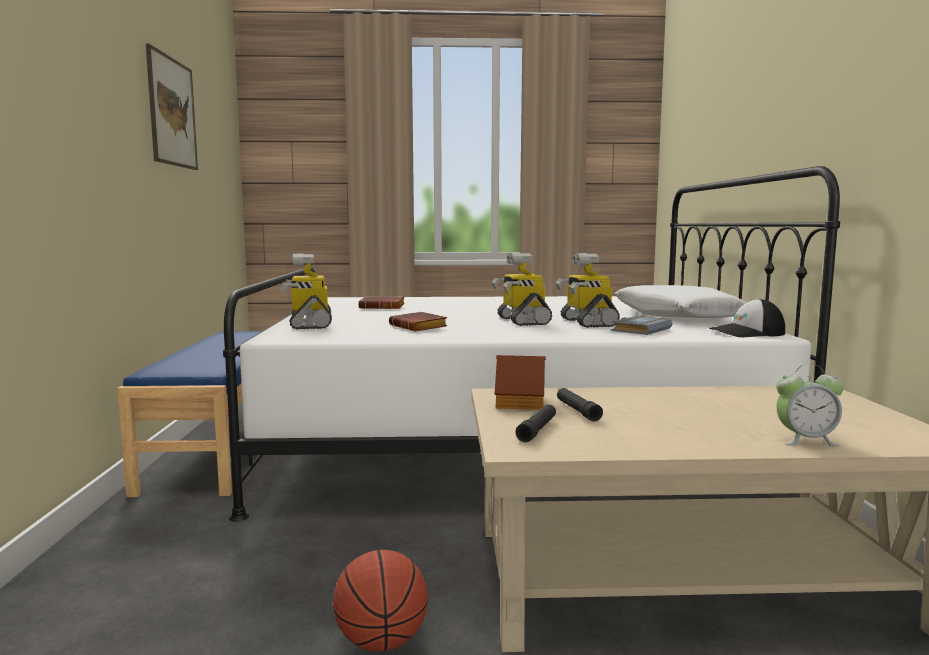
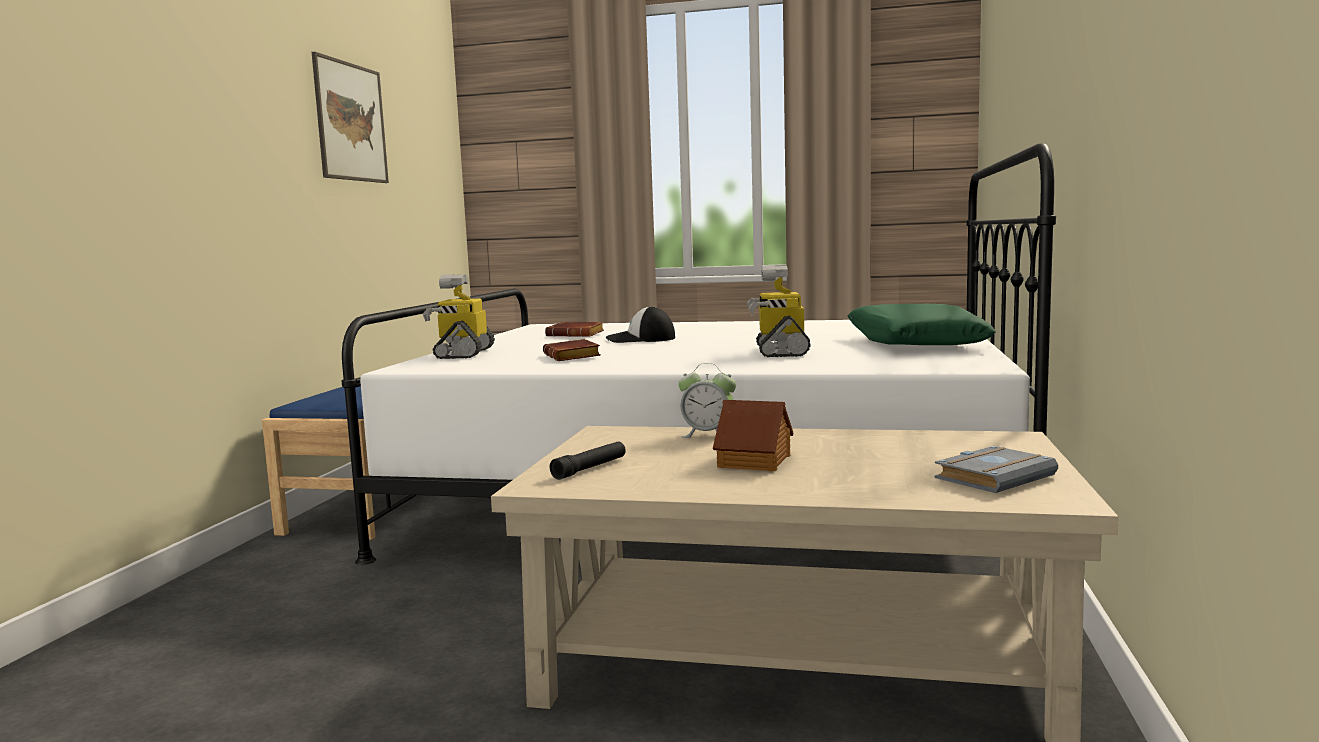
camera: 15 degrees right, 0 degrees up
basketball [333,550,428,652] -> none
toy robot [492,253,552,326] -> none
toy house [495,355,546,410] -> toy house moved to [713,400,793,471]
black flashlight [557,388,603,422] -> none
grey book [611,316,672,335] -> grey book moved to [935,446,1058,493]
white pillow [615,285,747,318] -> green pillow [847,304,996,345]
cap [709,299,785,337] -> cap moved to [606,306,675,343]
alarm clock [776,364,844,446] -> alarm clock moved to [678,363,736,438]

